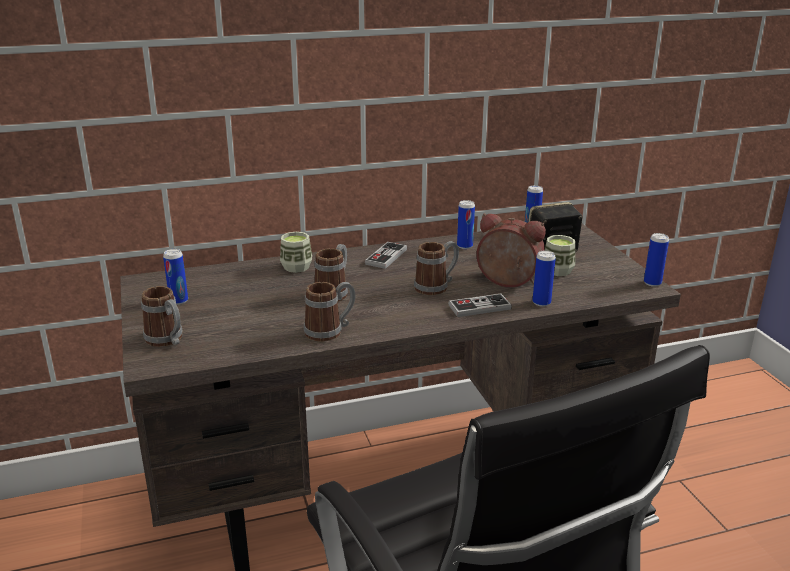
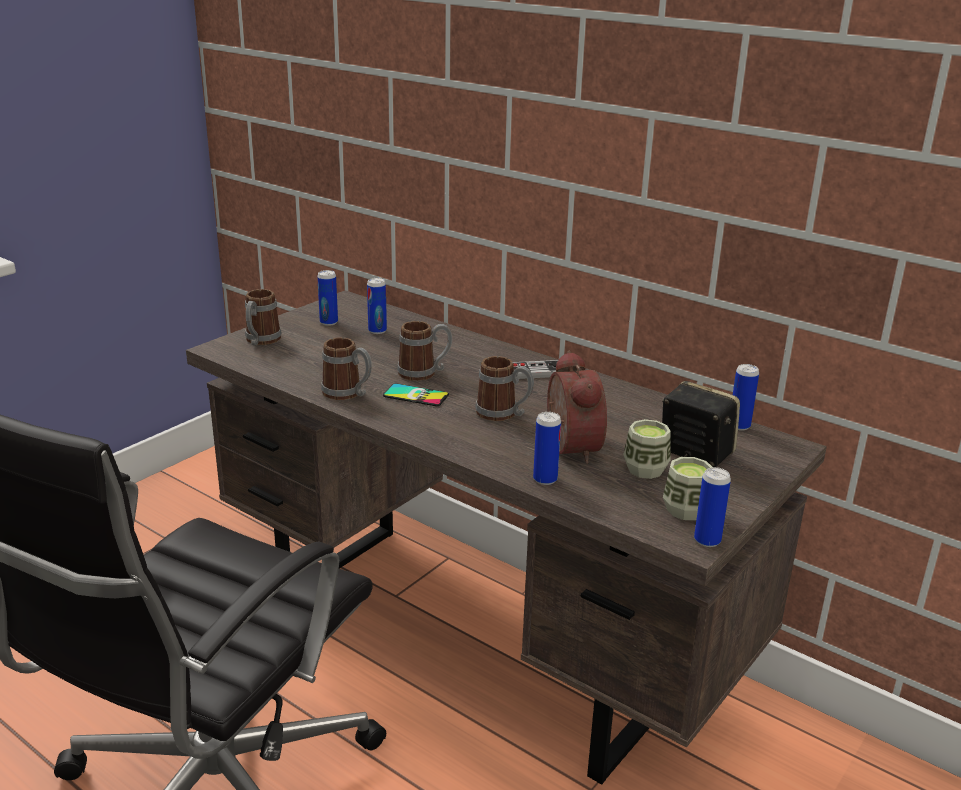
camera: 55 degrees right, 0 degrees up
cup [280,232,312,273] -> cup moved to [663,457,712,520]
game controller [448,294,512,317] -> none
can [457,200,475,249] -> can moved to [367,278,387,334]
none -> phone [383,383,449,406]

